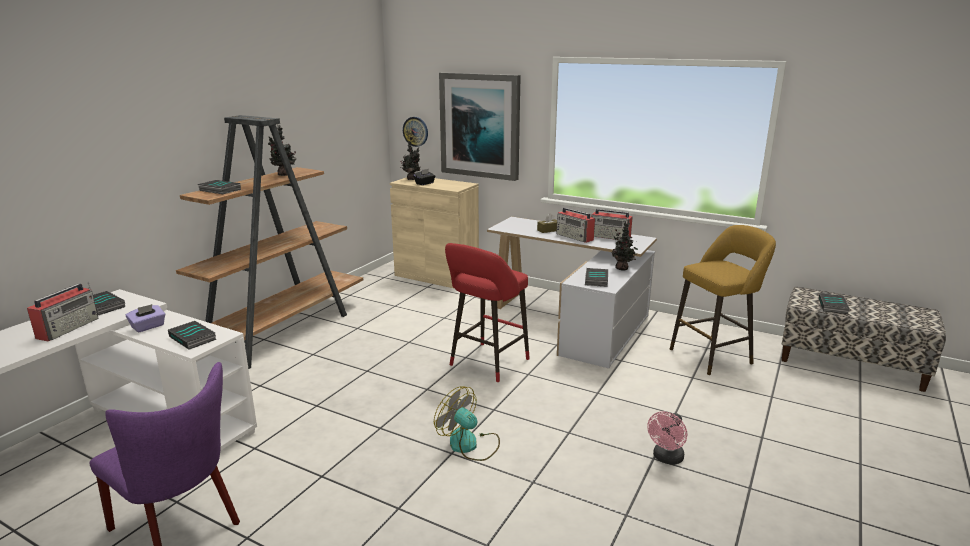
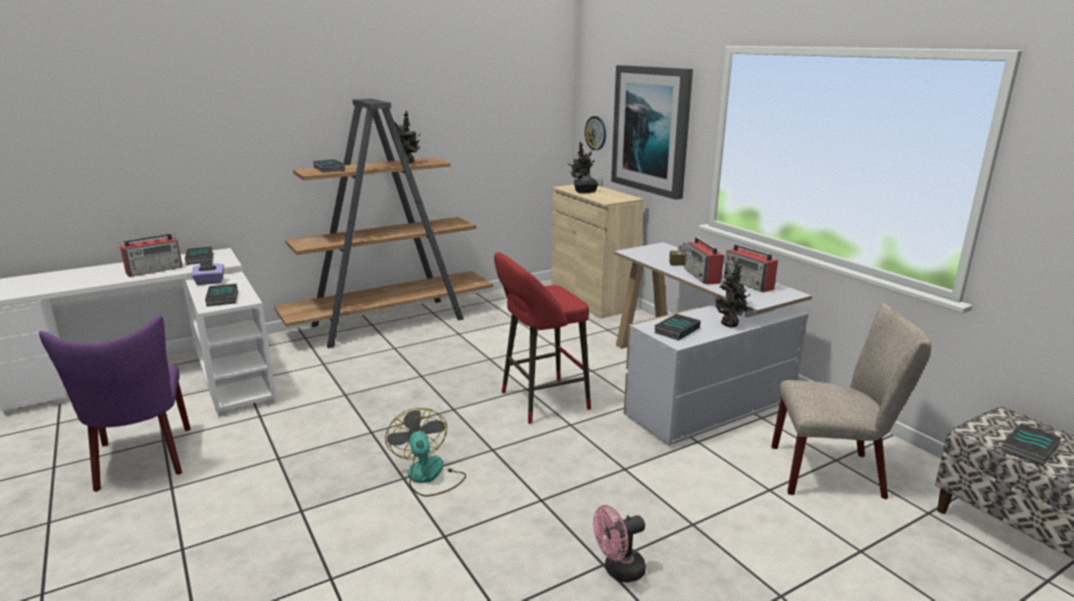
camera: 30 degrees right, 0 degrees up
yellow stool [670,225,776,375] -> beige chair [771,303,931,500]

